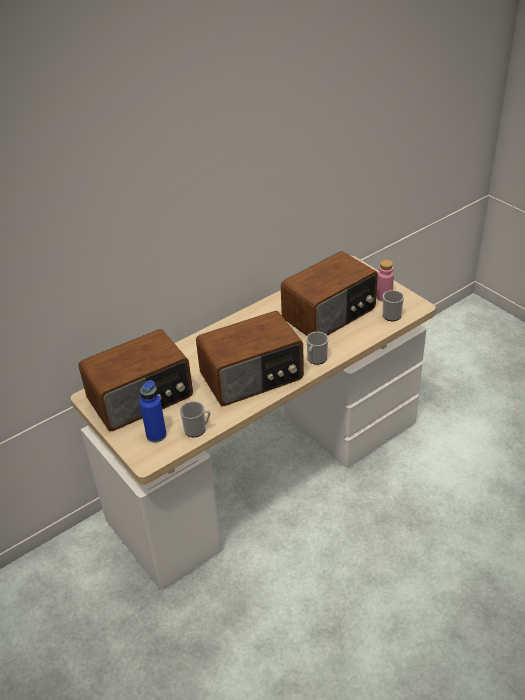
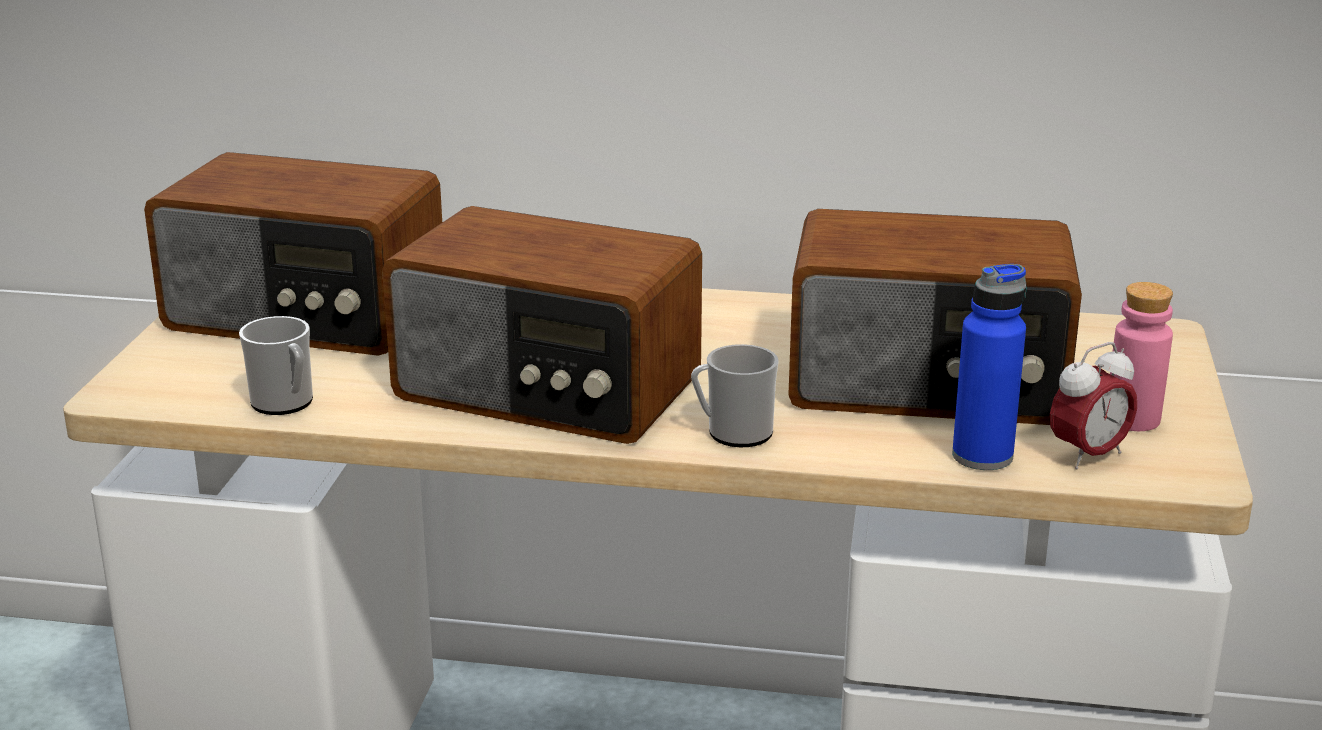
camera: 45 degrees right, 15 degrees down
blue bottle [140,380,167,443] -> blue bottle moved to [952,264,1027,470]
mug [382,290,404,321] -> alarm clock [1050,342,1137,470]

